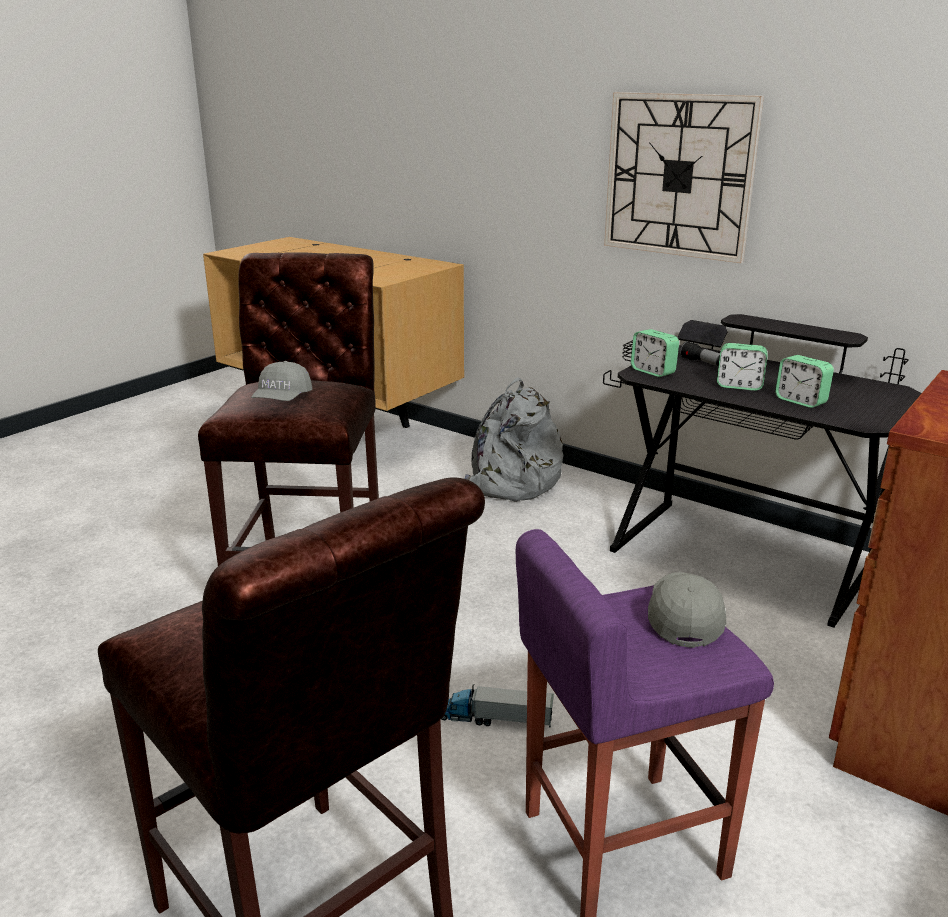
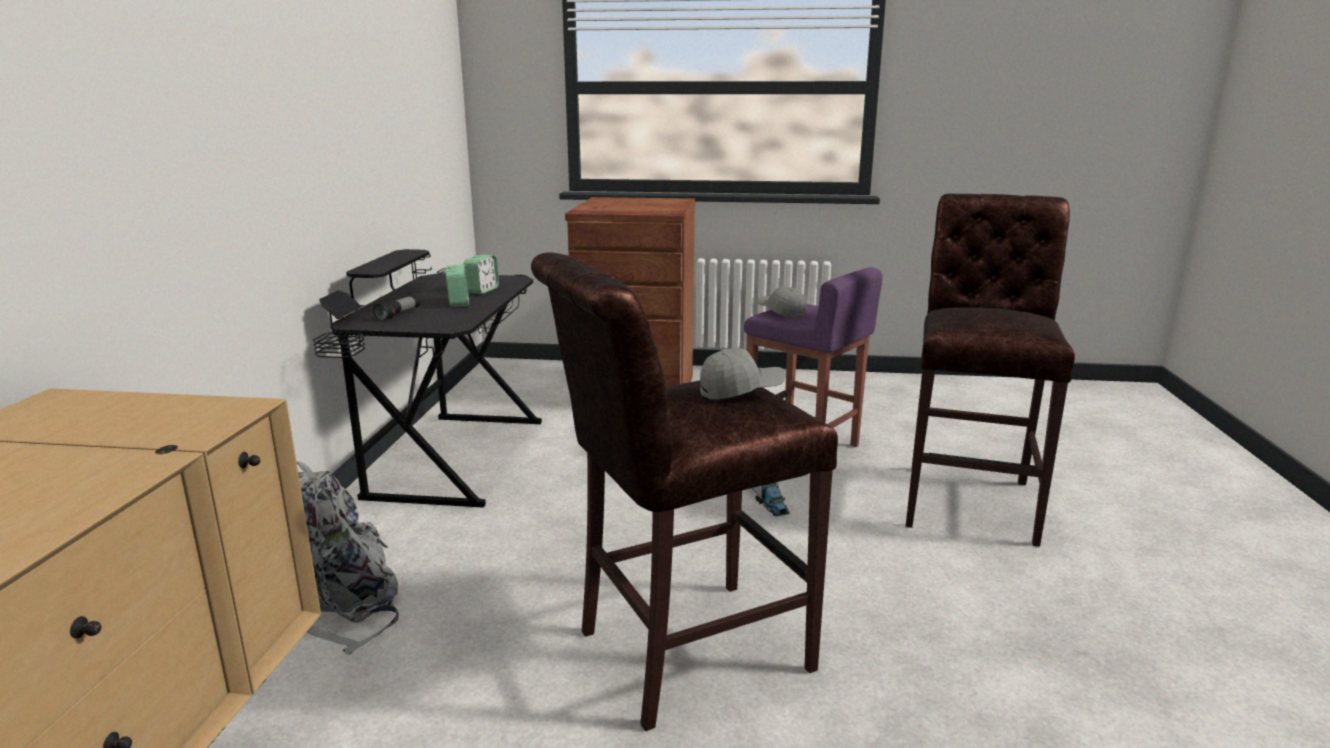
camera: 120 degrees left, 5 degrees down
wall clock [604,92,764,263] -> none
alarm clock [631,329,679,377] -> none
grey cap [648,572,726,648] -> grey cap turned 75 degrees clockwise [757,286,807,318]

